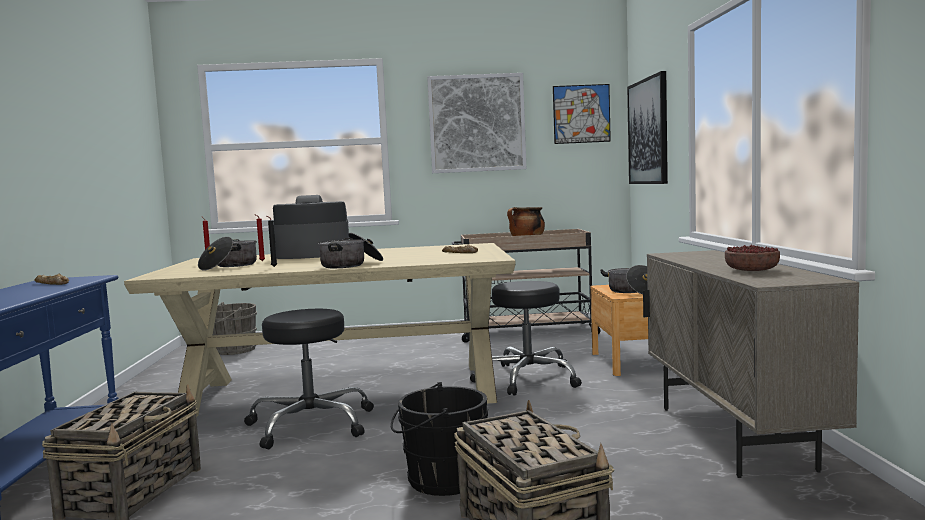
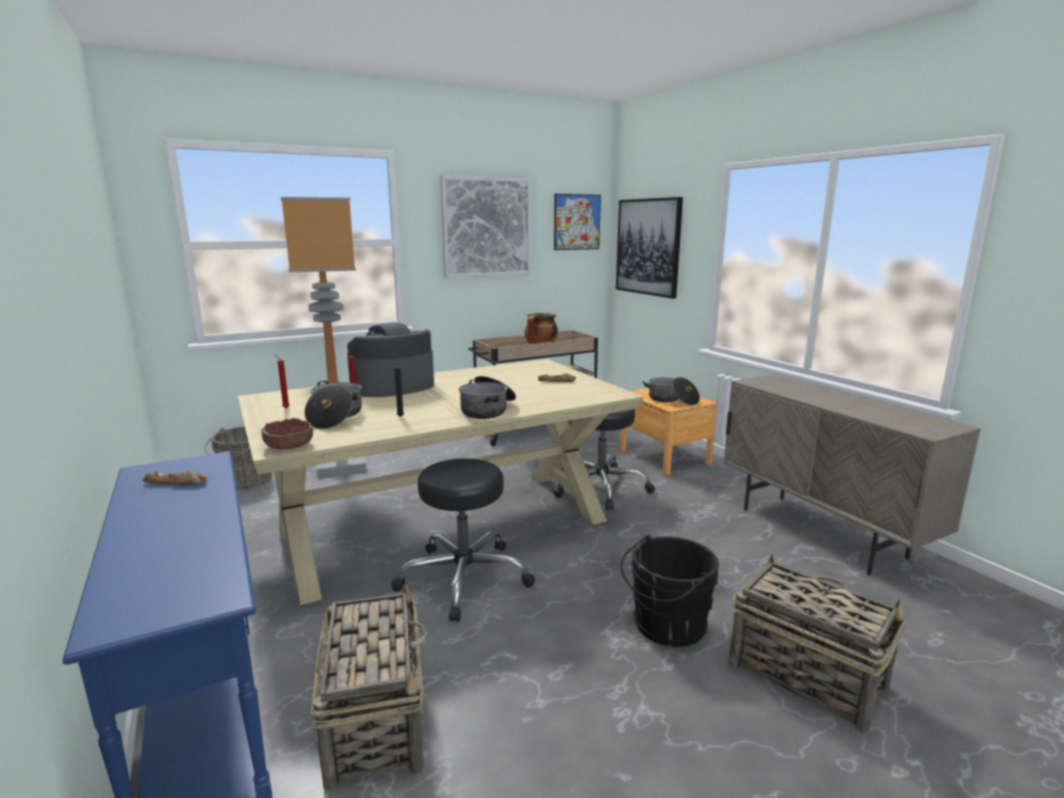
camera: 25 degrees left, 10 degrees up
bowl [725,245,780,271] -> bowl moved to [261,418,313,450]
none -> floor lamp [281,197,367,477]

